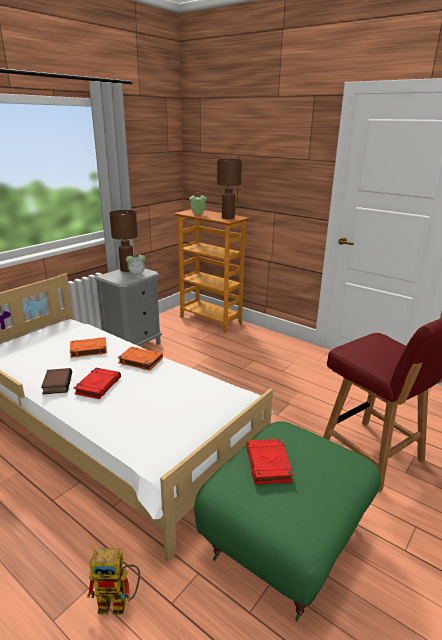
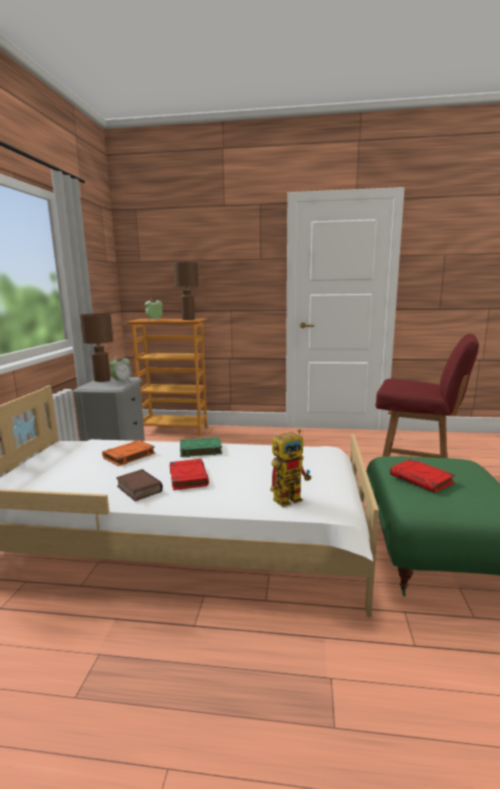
camera: 30 degrees left, 10 degrees down
toy robot [87,548,140,615] -> toy robot moved to [270,429,312,507]
orange book [118,347,163,371] -> green book [180,437,222,457]

